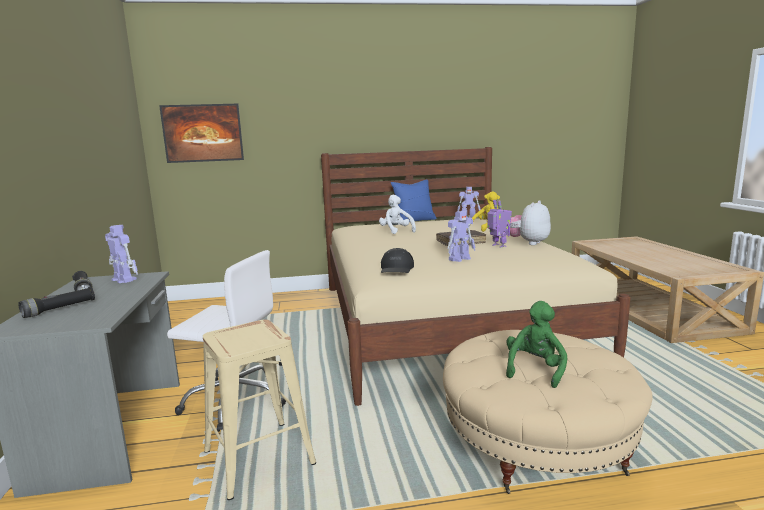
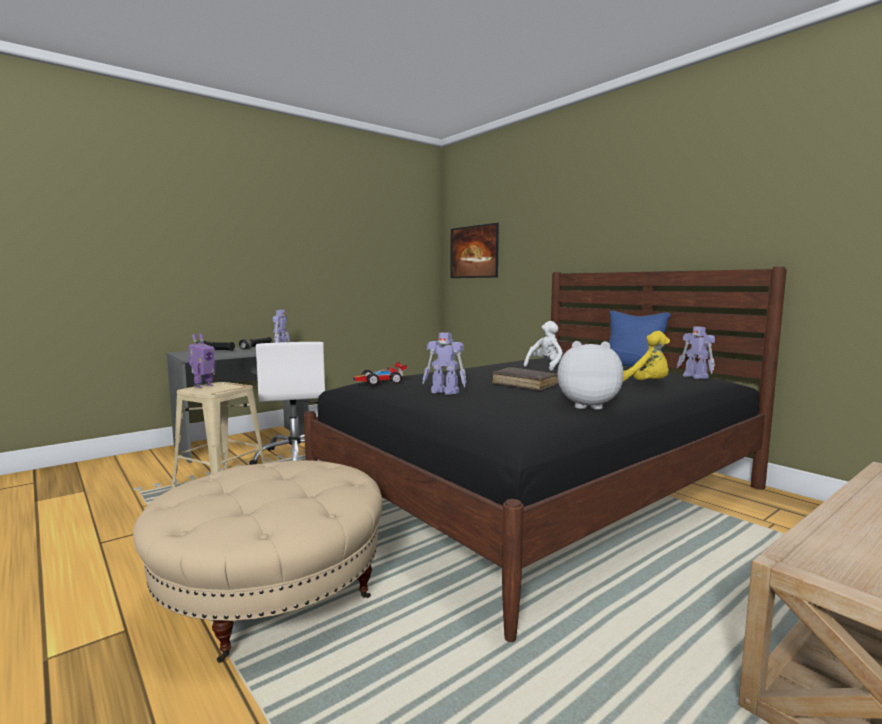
camera: 60 degrees right, 5 degrees down
beige bed [321,147,631,406] -> black bed [304,267,787,642]
black cap [381,248,414,273] -> toy car [353,362,407,386]
toy robot [487,200,512,248] -> toy robot moved to [188,334,216,388]
green plush toy [506,301,567,388] -> none

